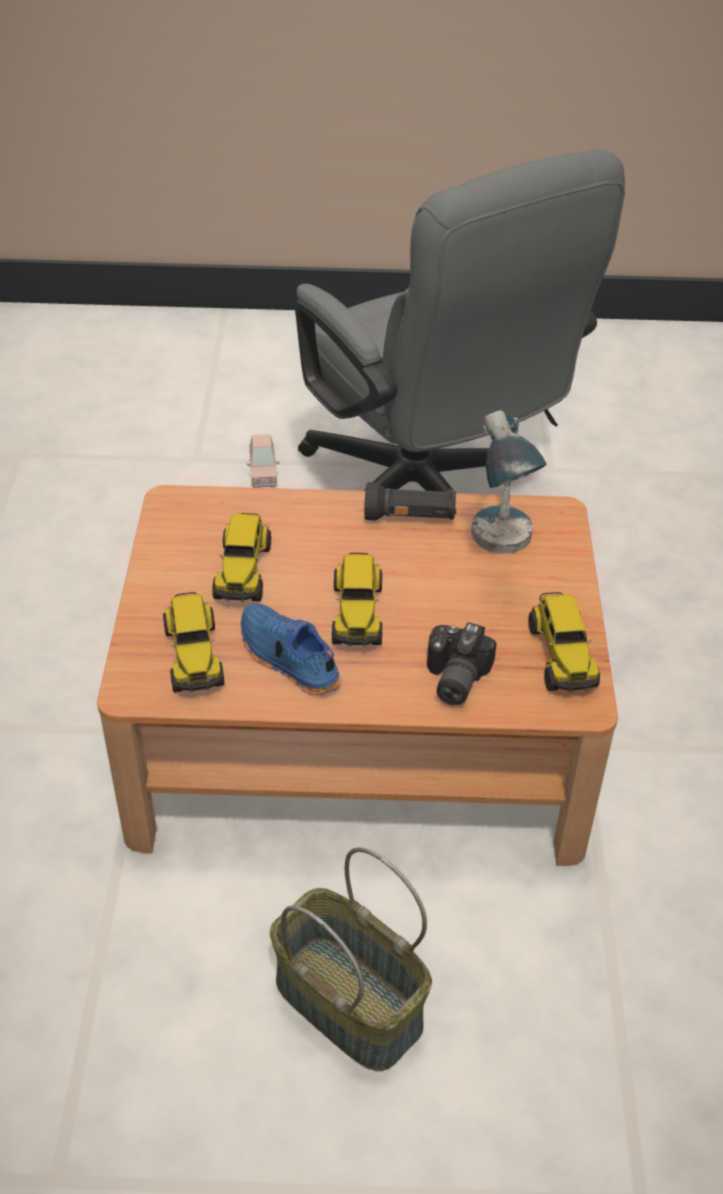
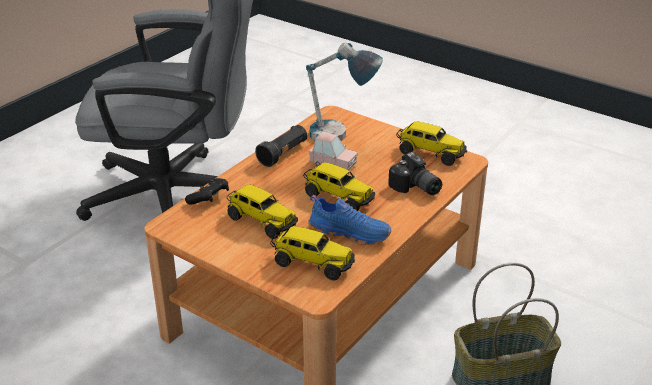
camera: 55 degrees left, 10 degrees down
blue shoe [241,603,341,695] -> blue shoe turned 150 degrees counterclockwise [308,195,391,245]
pink toy car [246,434,280,488] -> pink toy car moved to [309,132,358,170]
none -> black game controller [185,178,229,205]

